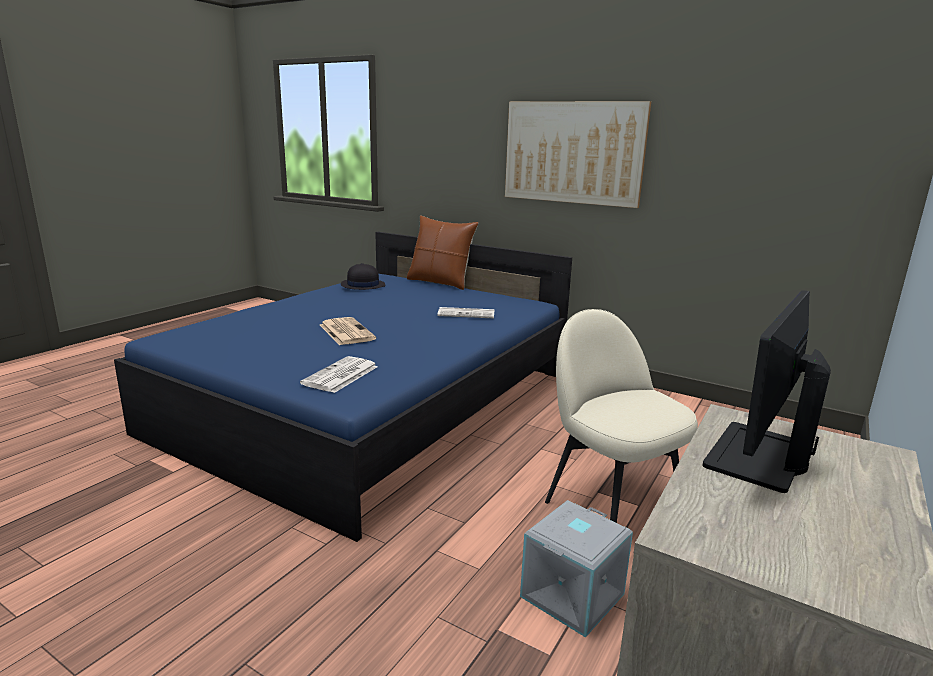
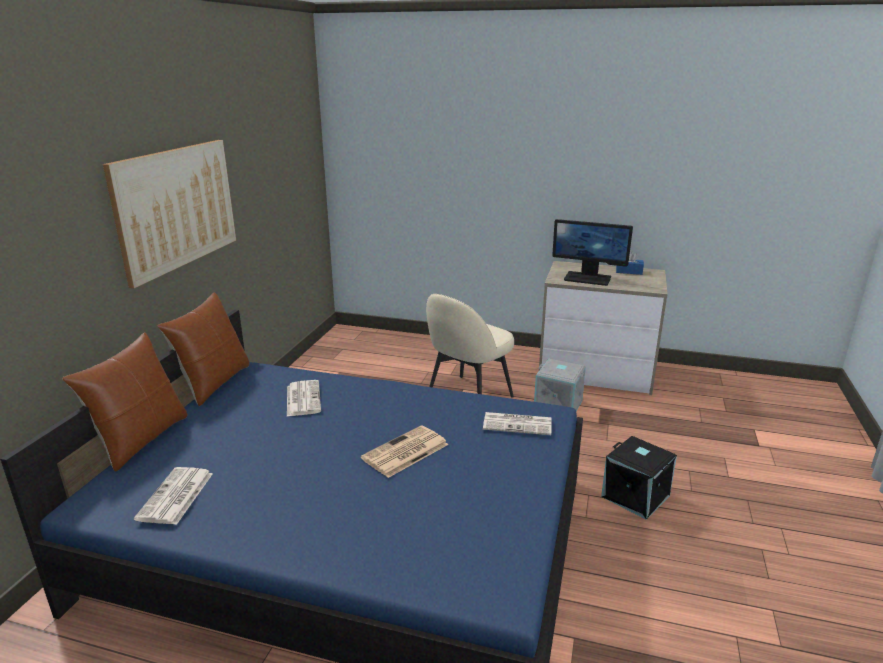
camera: 105 degrees left, 5 degrees up
black hat [341,263,385,290] -> newspaper [134,467,213,525]
none -> brown pillow [157,292,249,406]
none -> black storage box [601,436,677,519]
none -> blue tissue box [616,251,644,275]

